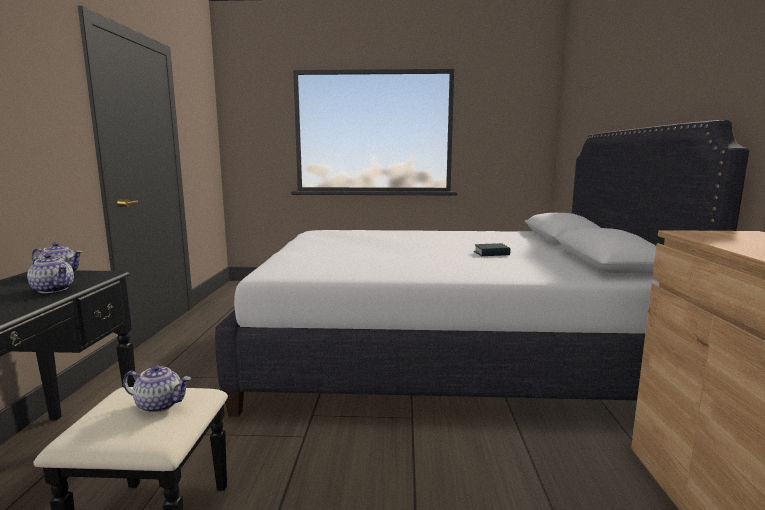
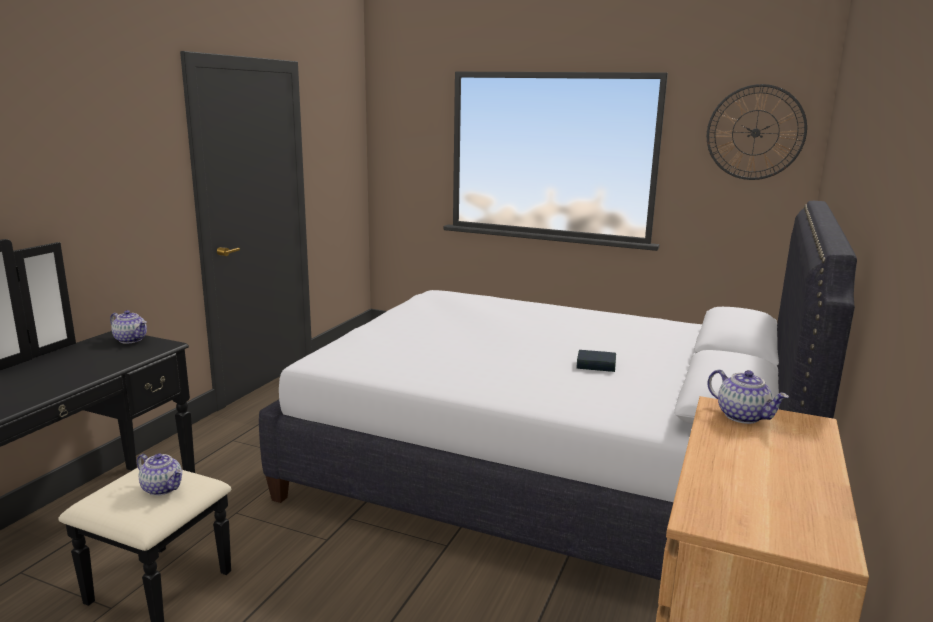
camera: 20 degrees right, 5 degrees up
teapot [27,254,74,293] -> teapot moved to [707,369,789,424]
none -> wall clock [707,84,807,180]

